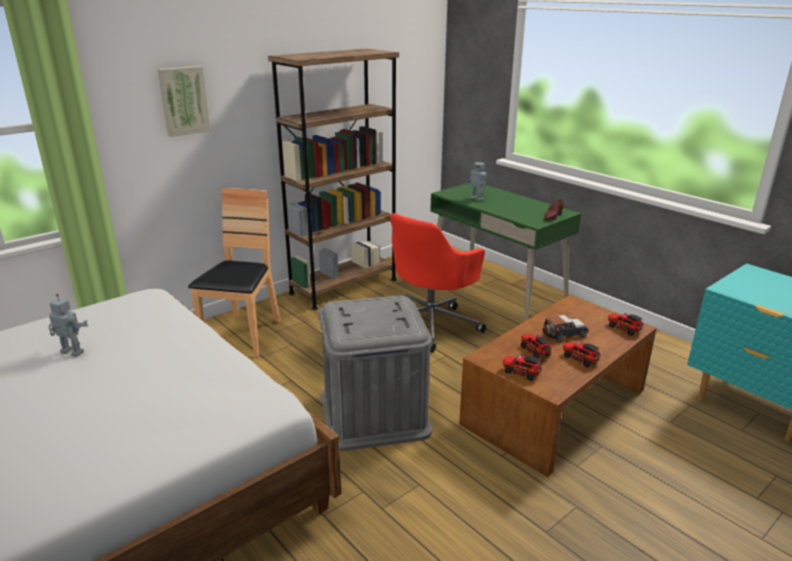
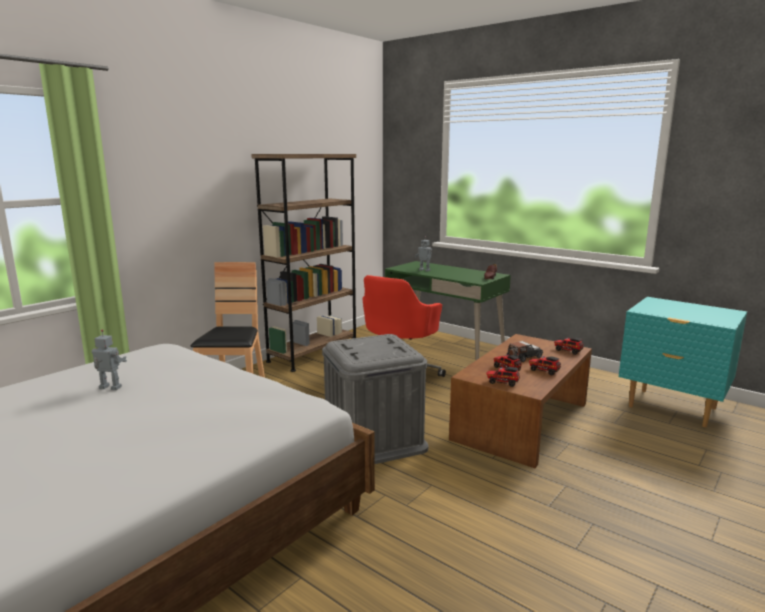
camera: 10 degrees left, 10 degrees down
picture [158,66,211,137] -> none

